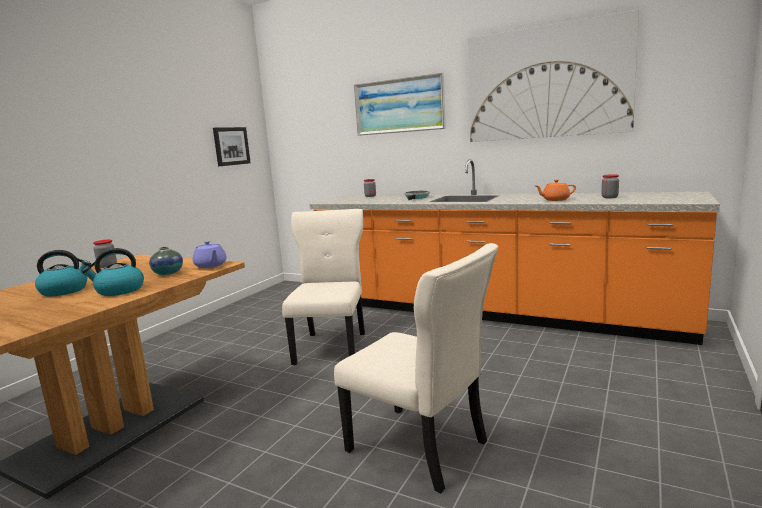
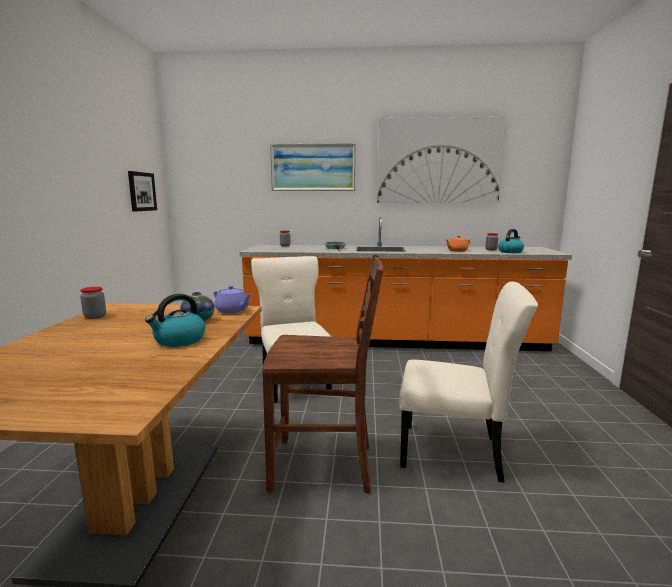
camera: 25 degrees left, 0 degrees up
kettle [35,250,91,296] -> kettle moved to [498,229,524,253]
none -> brown chair [262,255,384,494]

